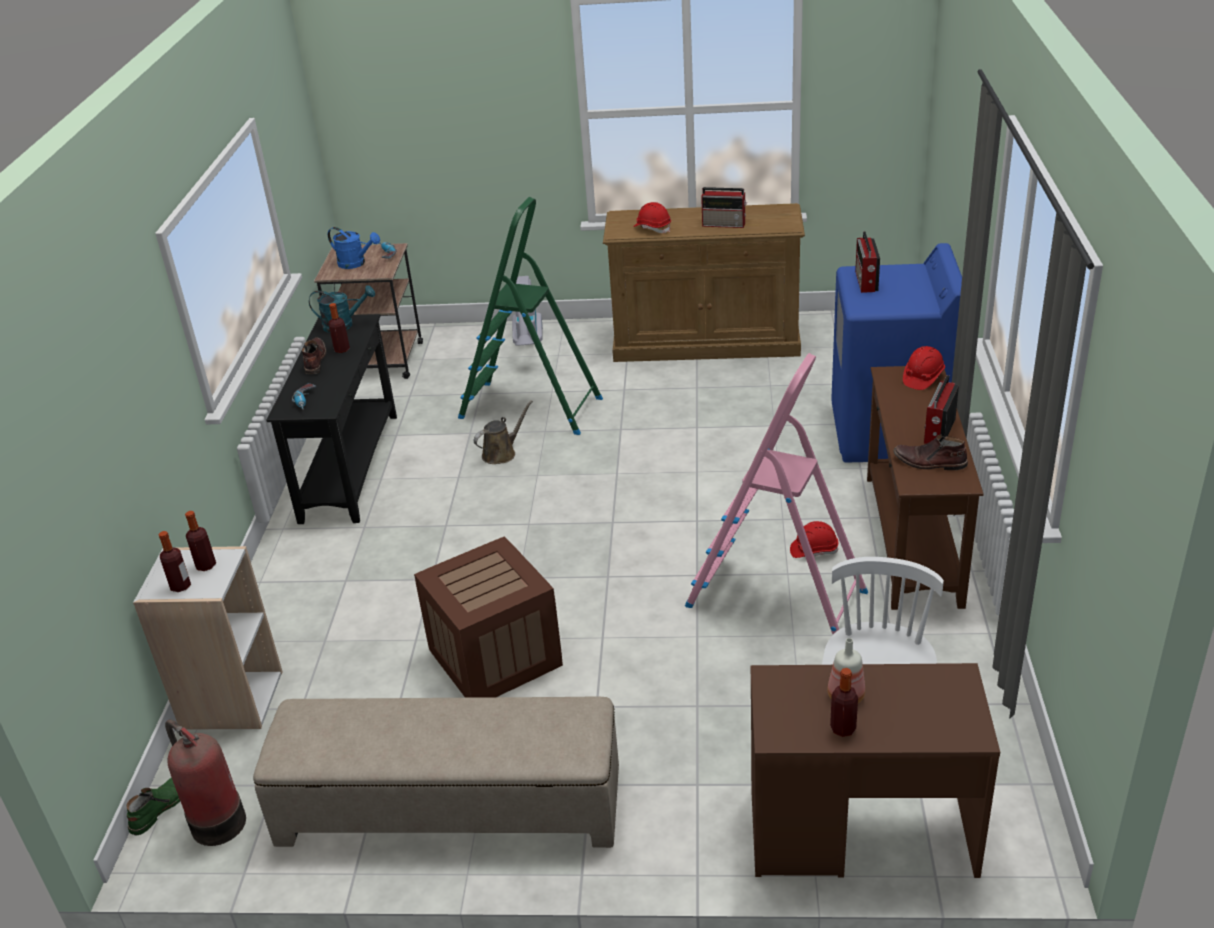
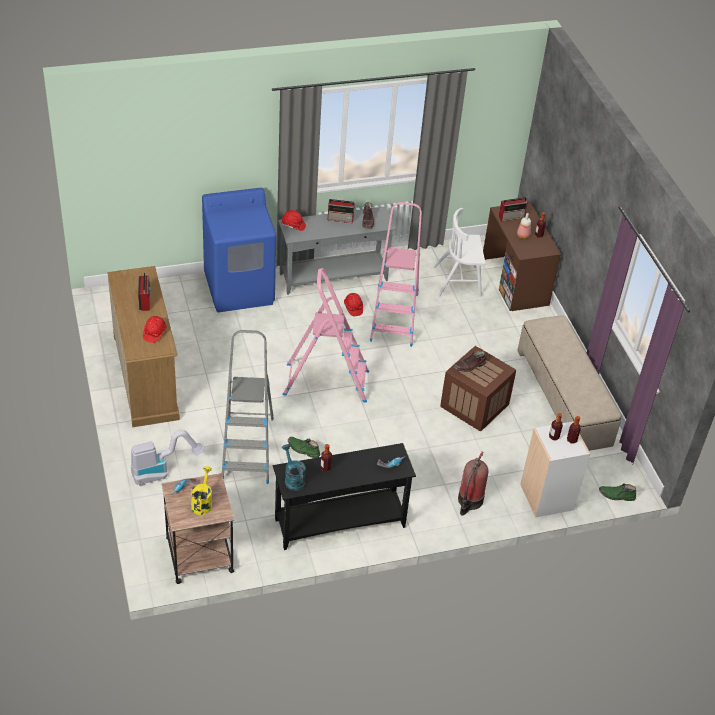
camera: 115 degrees left, 10 degrees up
fire extinguisher [165,719,246,846] -> fire extinguisher moved to [458,452,488,516]
brown boot [302,338,326,374] -> brown boot moved to [453,351,486,372]
blue watering can [328,227,380,269] -> yellow watering can [191,466,212,515]
green step ladder [458,197,603,435] -> grey step ladder [222,330,274,484]
brown watering can [474,400,533,464] -> green boot [288,437,320,458]
radio [855,231,880,293] -> radio moved to [499,197,527,221]
brown console table [867,366,983,610] -> grey console table [278,206,396,295]
none -> pink step ladder [283,268,369,402]

